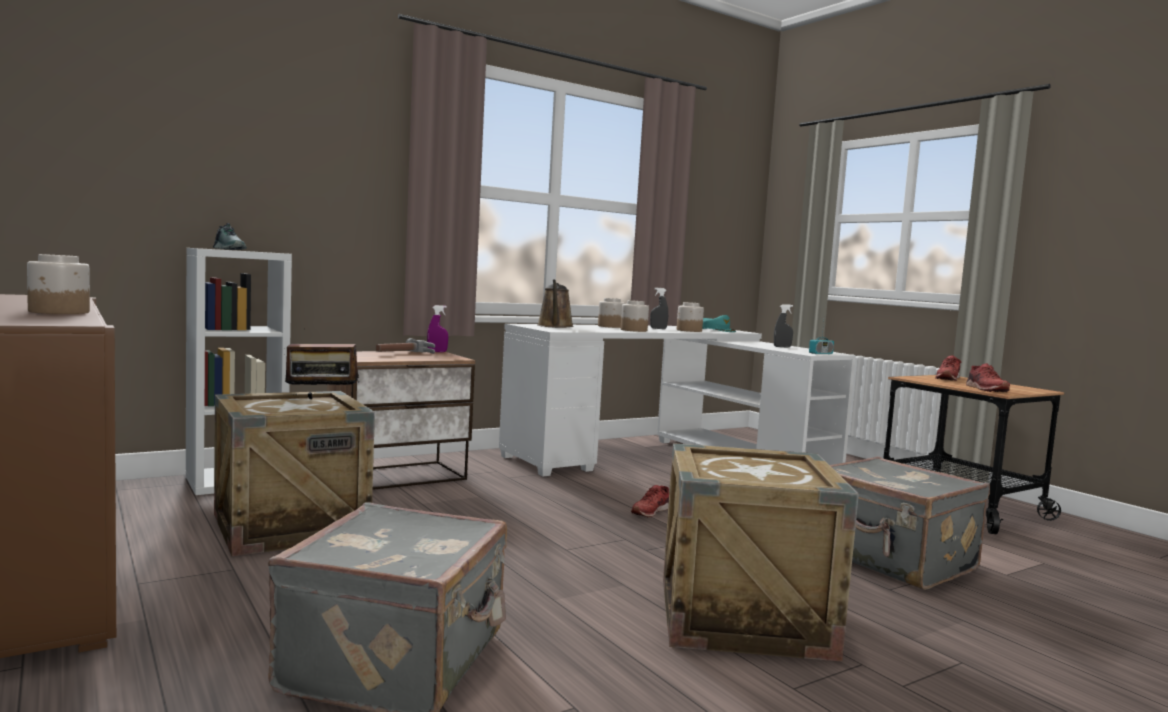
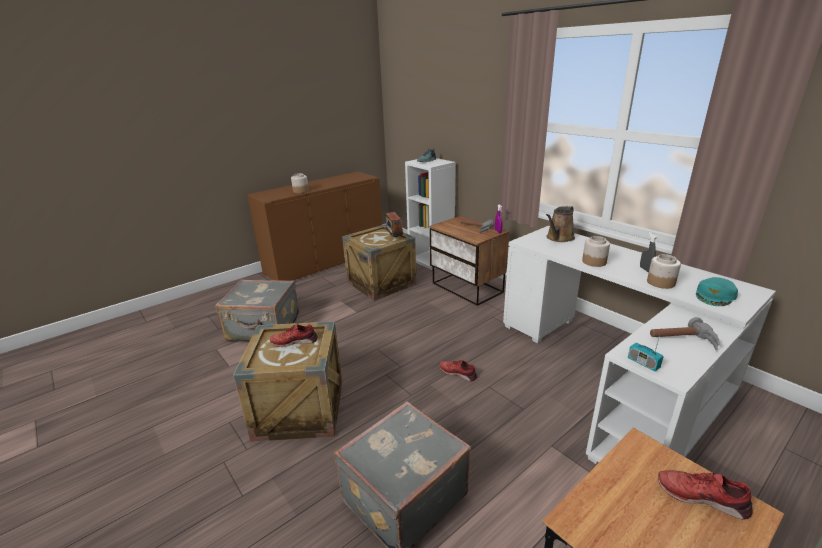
camera: 85 degrees right, 20 degrees up
brown watering can [537,279,574,328] -> brown watering can turned 45 degrees counterclockwise [546,206,575,242]
jar [598,298,625,328] -> none
grey spray bottle [774,304,793,348] -> hammer [650,317,720,350]
red shoe [966,363,1010,392] -> red shoe moved to [270,324,318,347]

